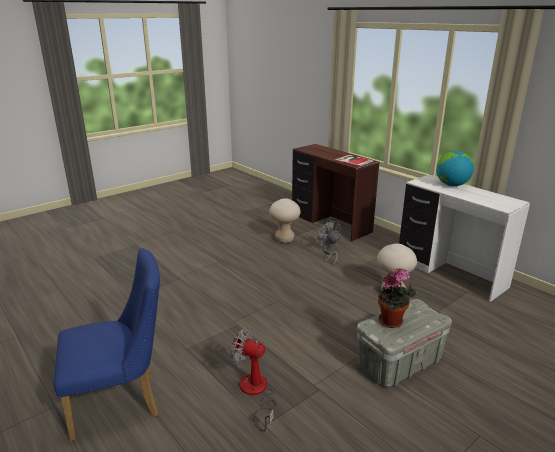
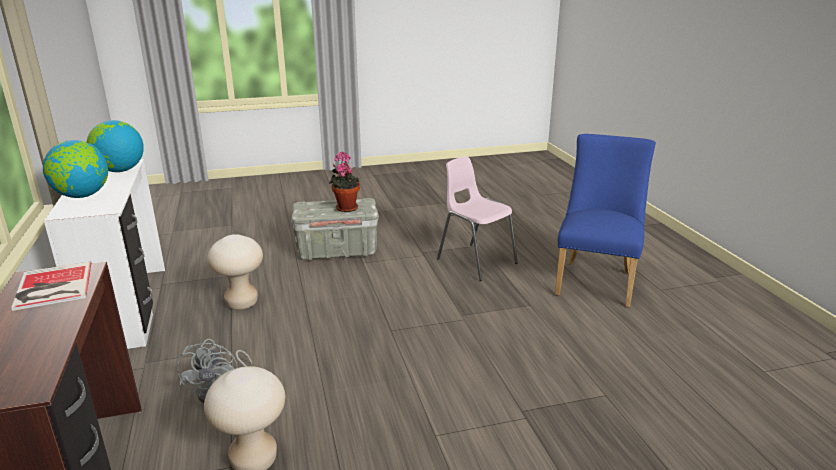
camera: 155 degrees left, 0 degrees up
blue chair [54,248,160,441] -> blue chair turned 105 degrees clockwise [555,134,656,307]
fan [231,328,276,431] -> pink chair [437,157,518,281]
none -> globe [87,120,144,172]

